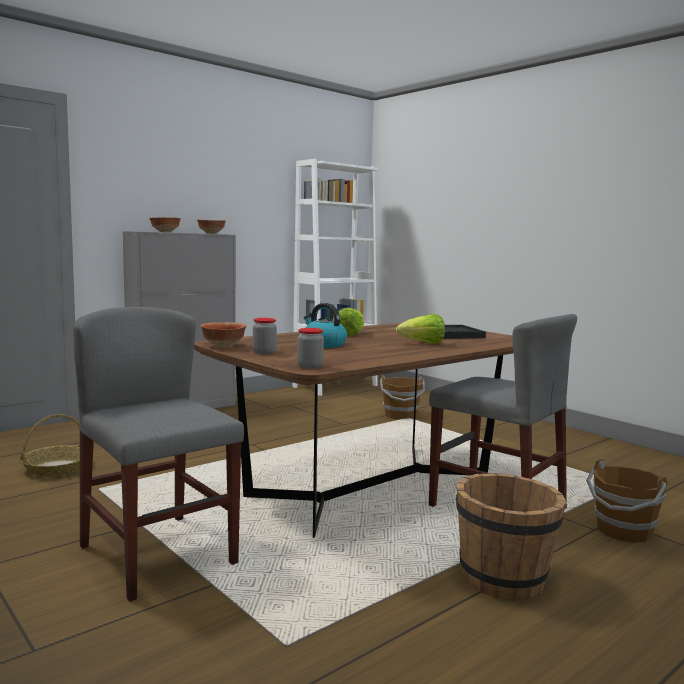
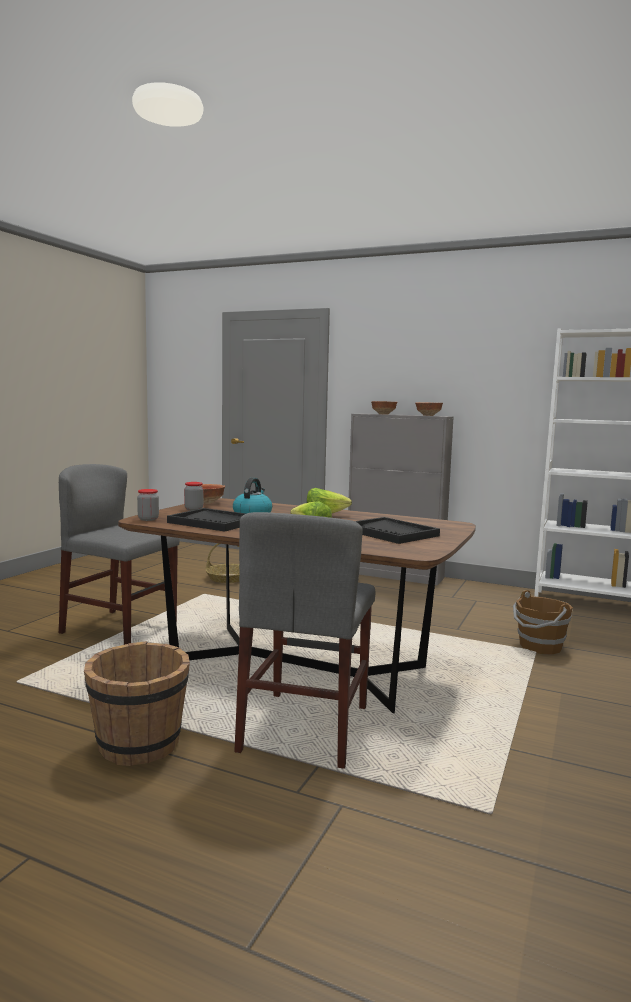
camera: 65 degrees right, 0 degrees up
grey chair [73,307,244,602] -> grey chair turned 90 degrees counterclockwise [59,464,180,645]
brown bucket [586,459,668,543] -> none
none -> black tray [167,508,246,532]

